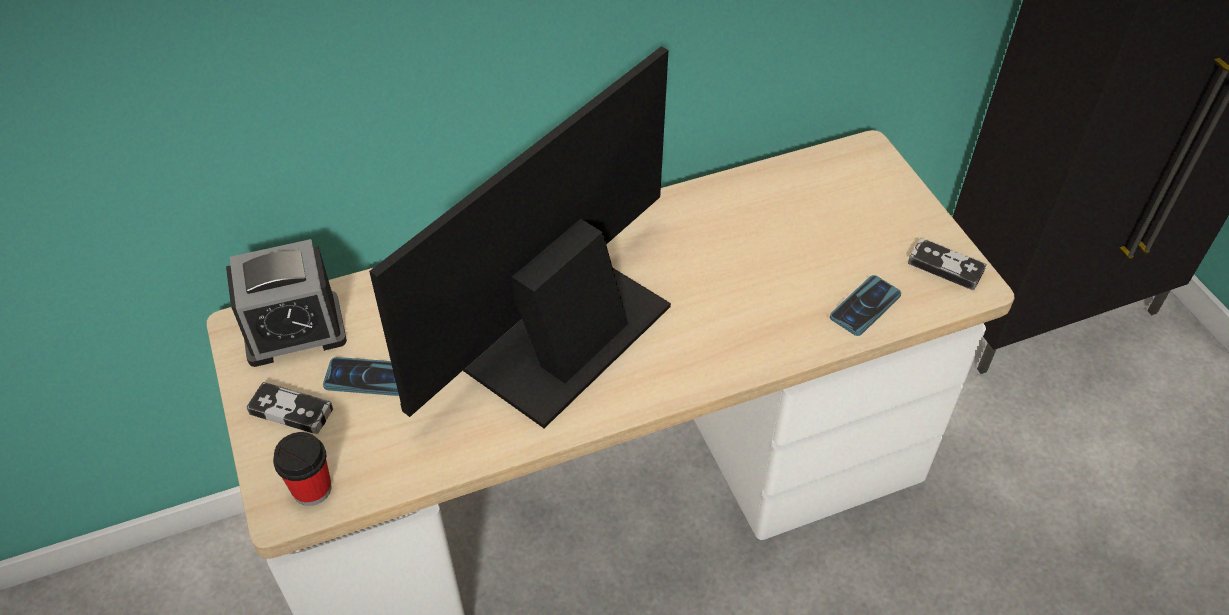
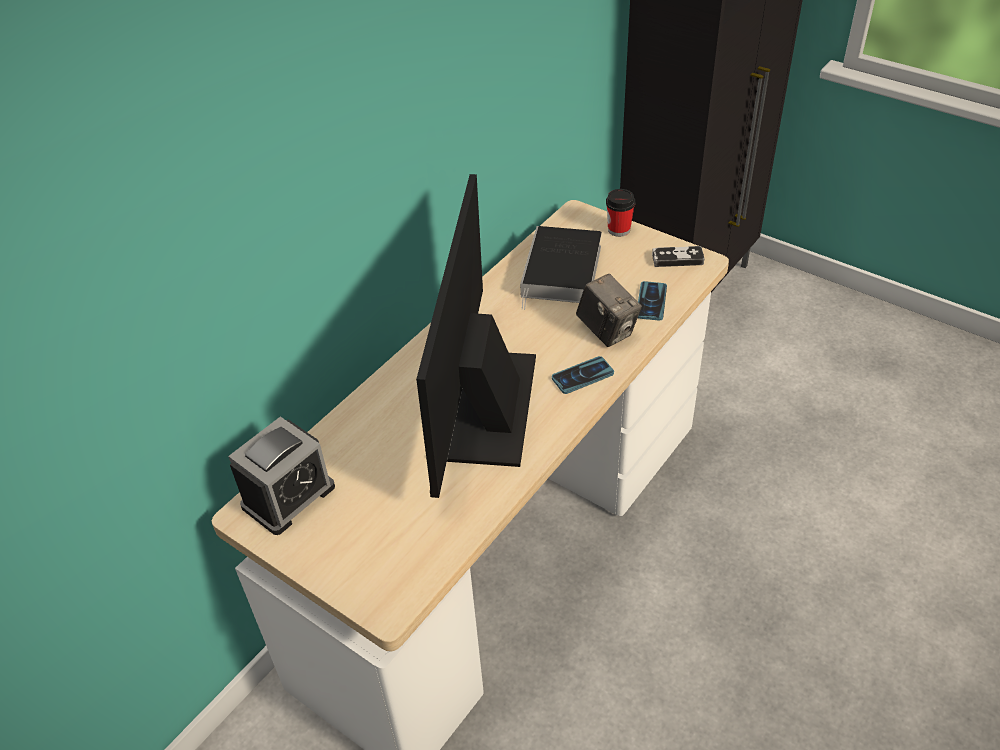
camera: 30 degrees left, 5 degrees down
game controller [246,382,333,434] -> none
cup [273,432,332,506] -> cup moved to [606,189,635,237]
phone [323,357,399,396] -> phone moved to [552,356,614,394]
none -> book [520,226,602,310]
none -> camera [576,274,642,347]

